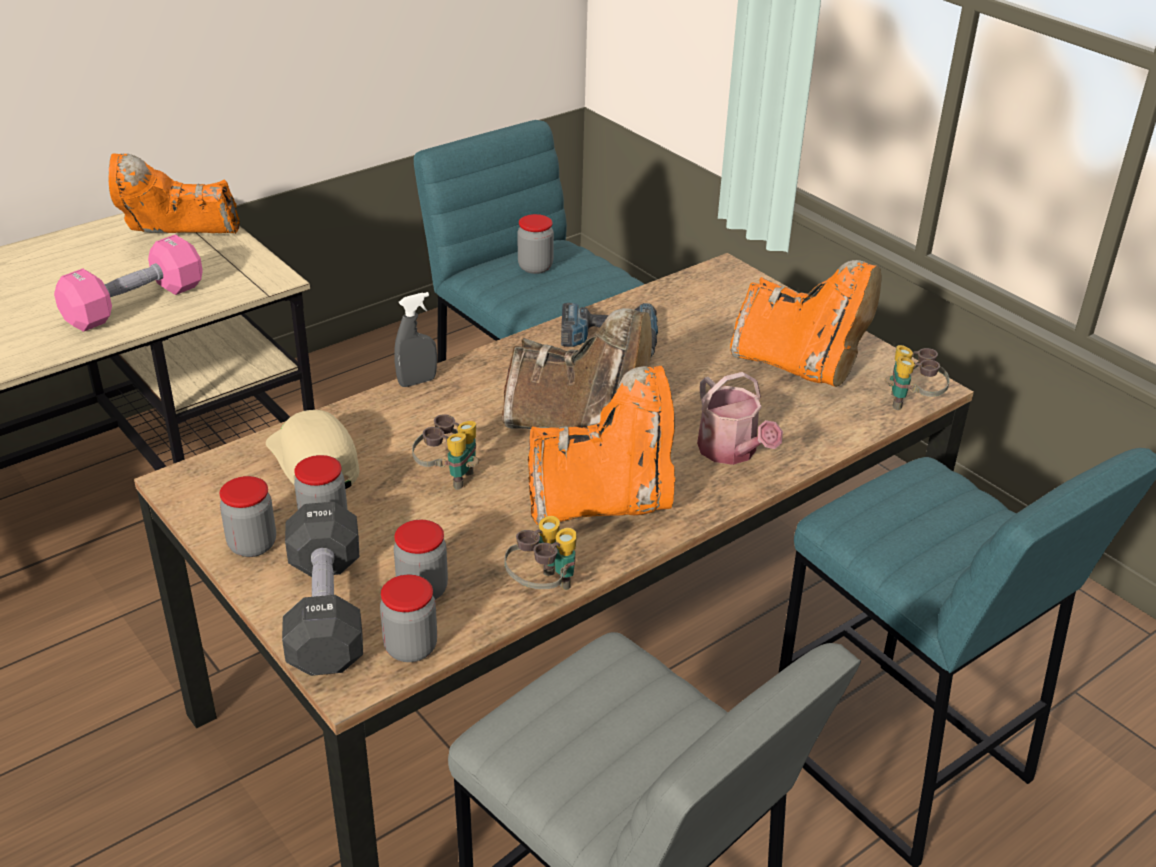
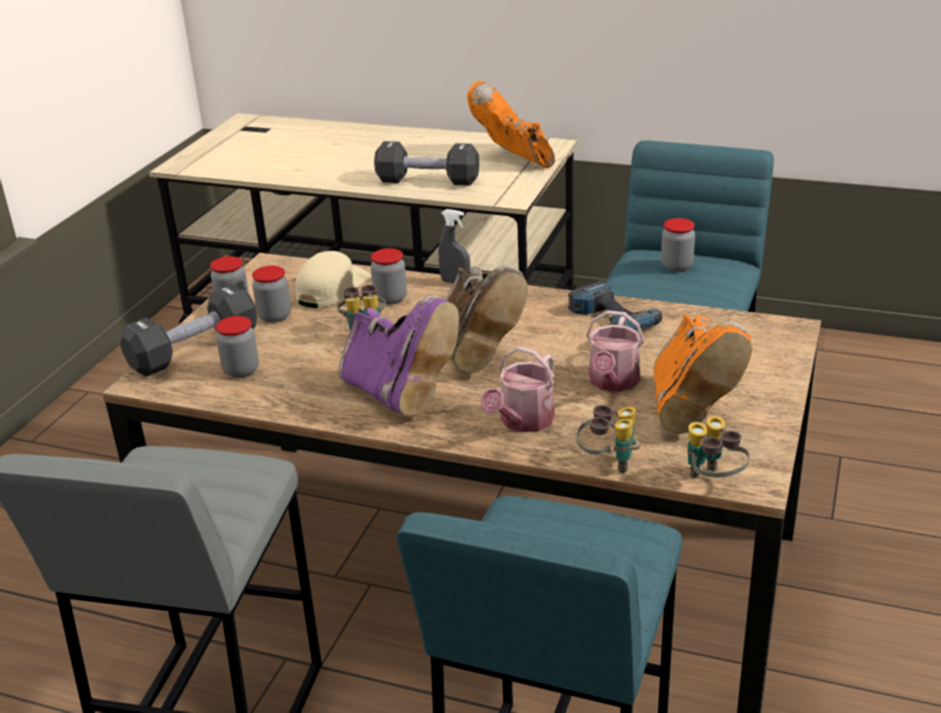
camera: 60 degrees right, 5 degrees down
pink dumbbell [54,235,203,332] -> black dumbbell [374,141,479,186]
jar [380,575,437,662] -> jar moved to [371,248,407,304]
binoculars [505,516,577,590] -> binoculars moved to [577,405,641,473]
orange boot [528,366,675,526] -> purple boot [339,296,459,417]
none -> watering can [586,310,644,392]

